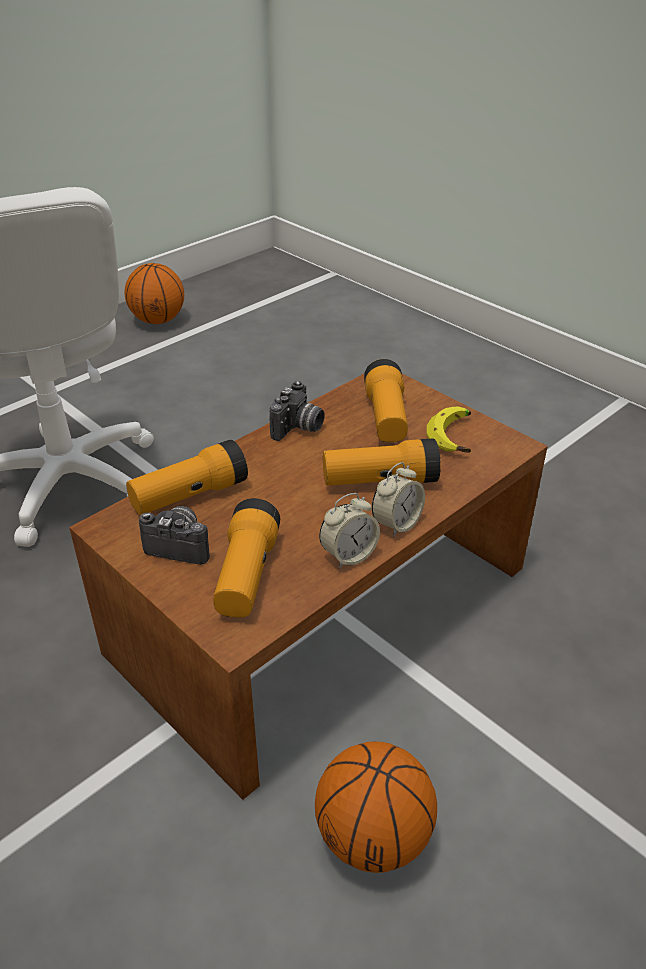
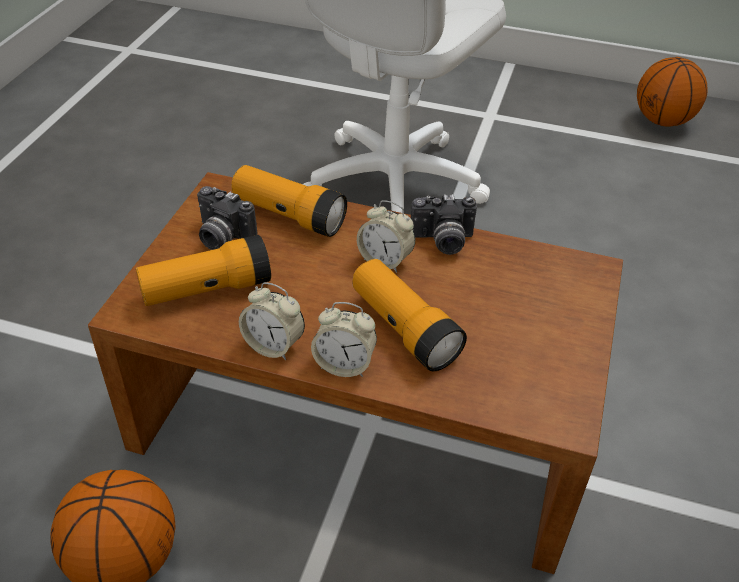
camera: 60 degrees right, 5 degrees up
camera [139,506,210,565] -> camera turned 135 degrees clockwise [197,186,258,250]
flashlight [364,359,408,442] -> none
banana [427,406,471,453] -> none
none -> alarm clock [357,200,415,273]

